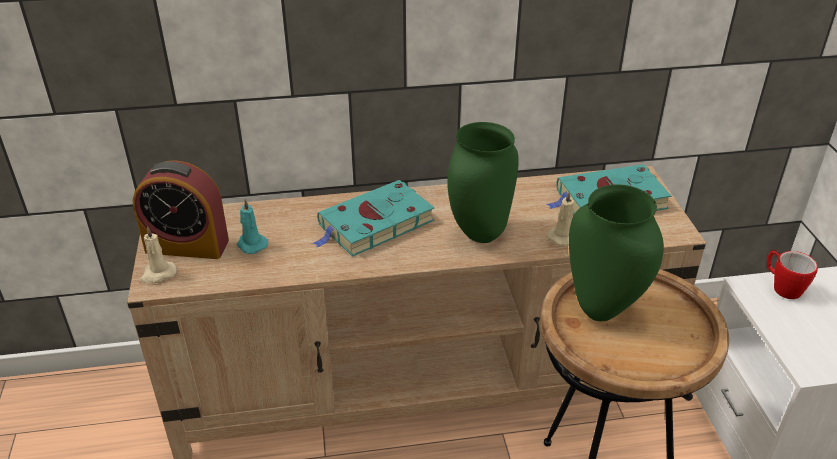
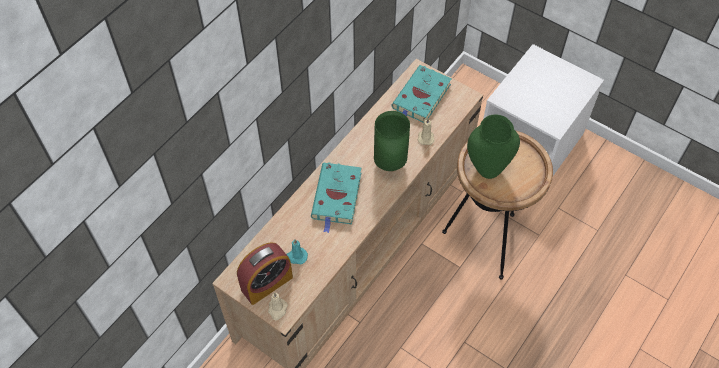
camera: 45 degrees left, 20 degrees up
mug [767,250,818,299] -> none

